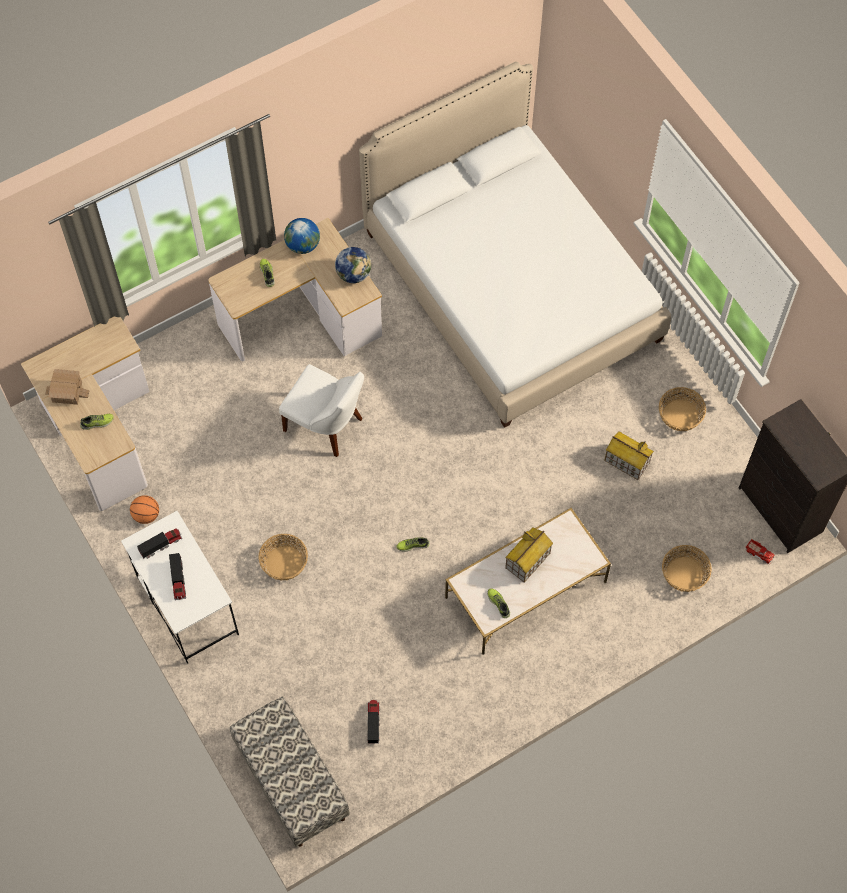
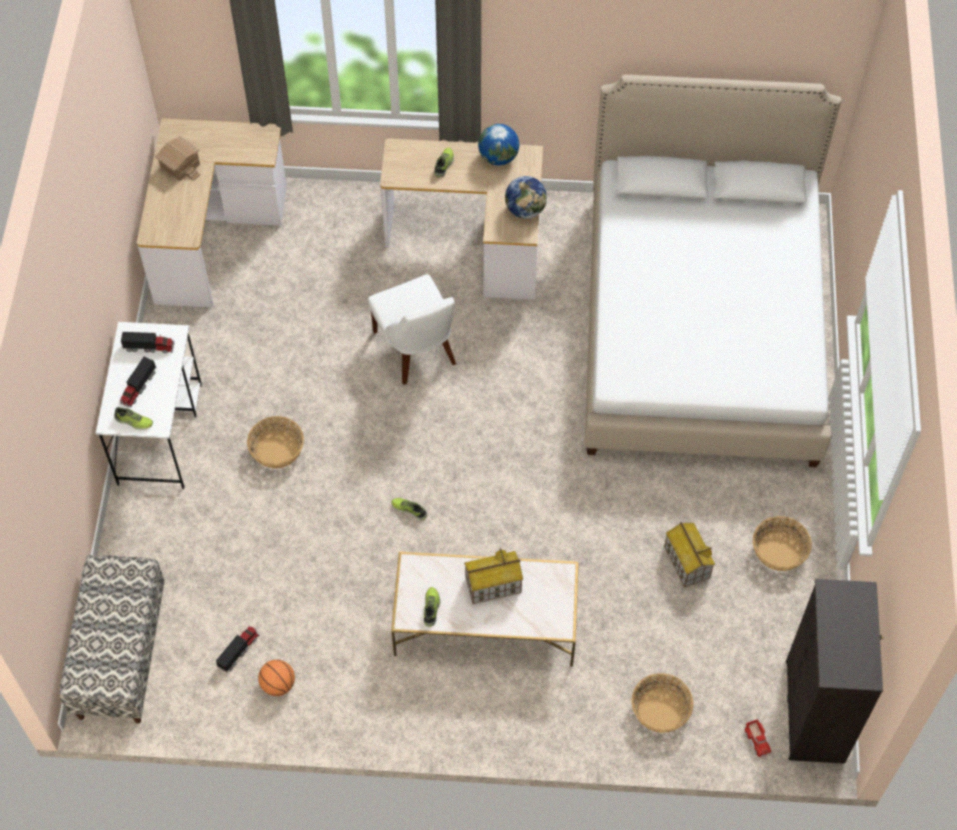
camera: 35 degrees right, 5 degrees down
shoe [80,414,114,430] -> shoe moved to [114,407,153,430]
basketball [130,495,159,524] -> basketball moved to [258,660,295,696]

